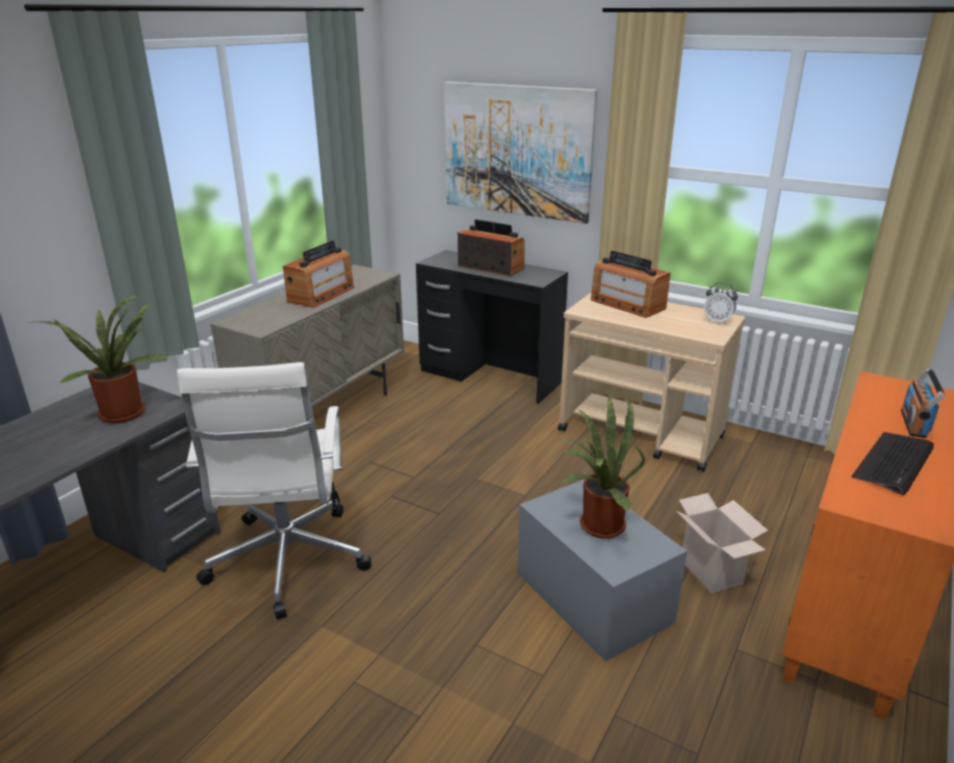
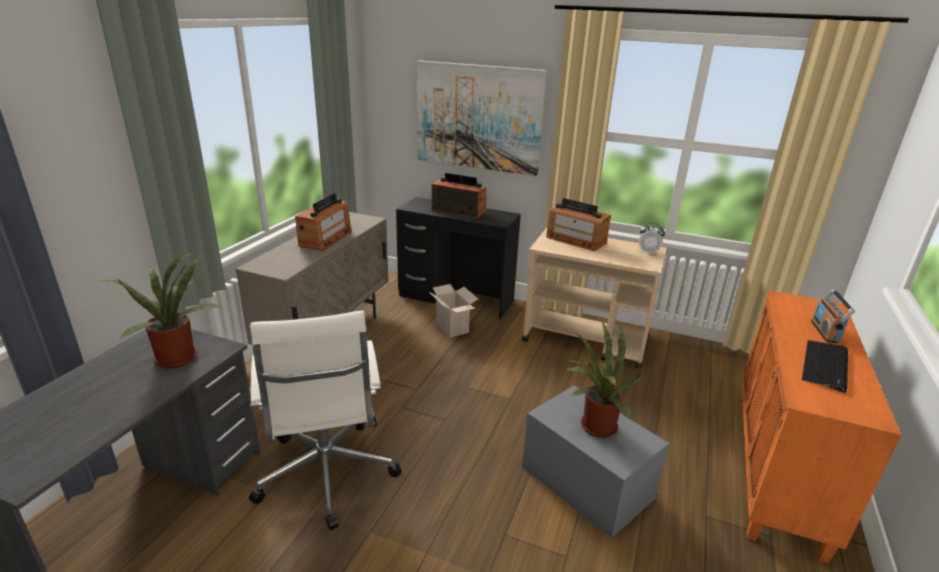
camera: 10 degrees left, 0 degrees up
cardboard box [676,493,768,593] -> cardboard box moved to [429,284,479,338]

